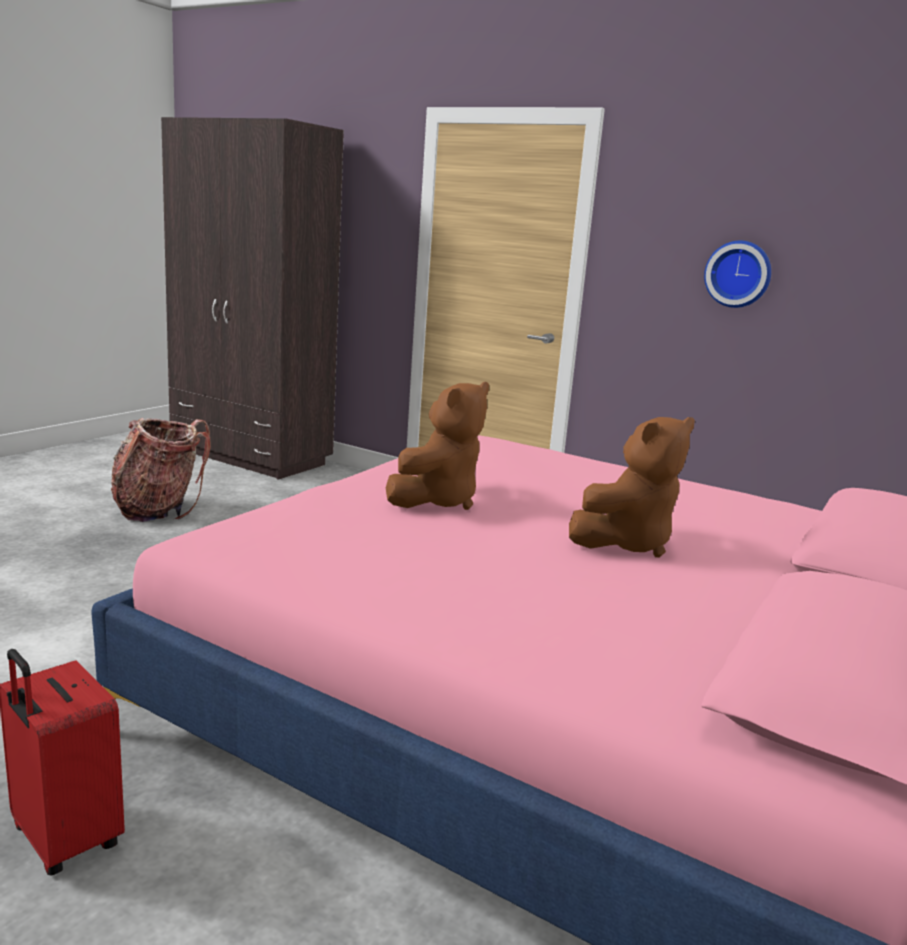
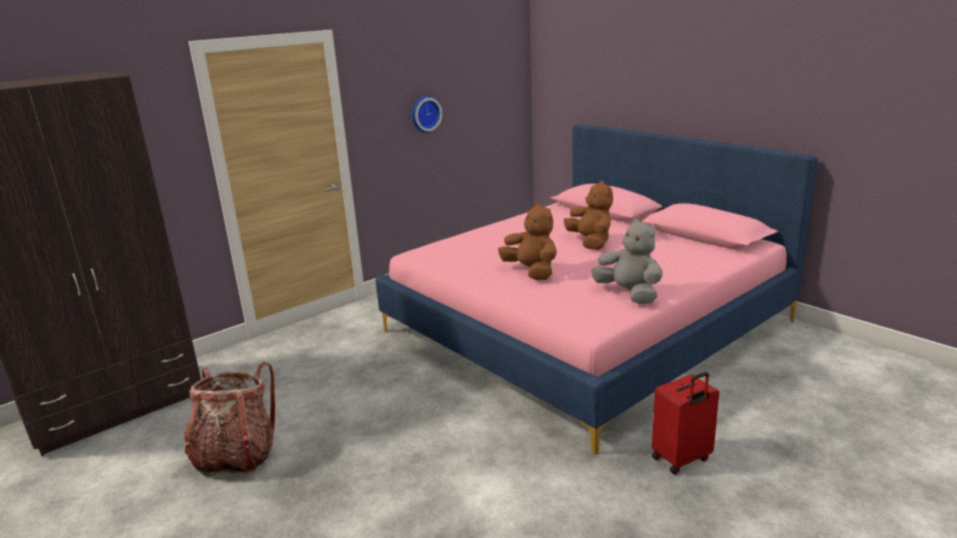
camera: 70 degrees left, 5 degrees up
none -> grey plush toy [591,218,663,304]

